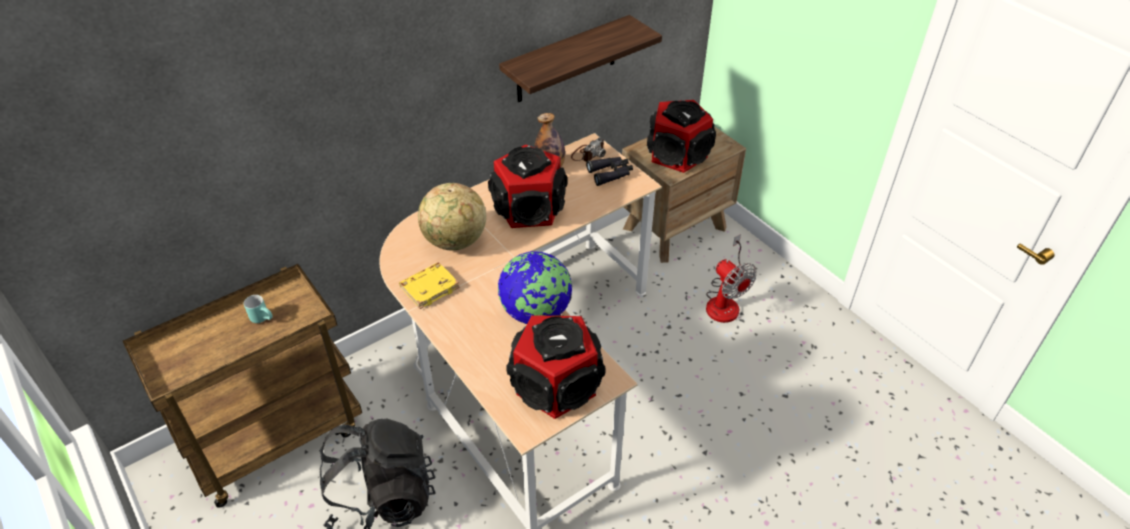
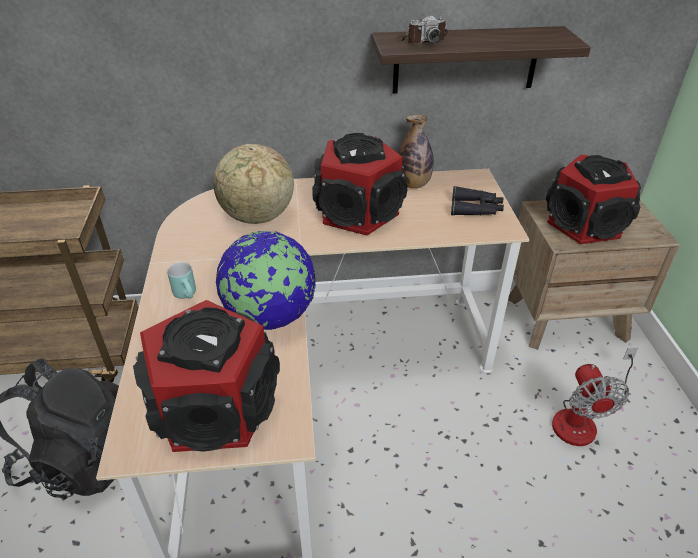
camera: 30 degrees right, 5 degrees down
turquoise mug [244,295,273,323] -> turquoise mug moved to [167,262,196,299]
yellow book [399,262,460,309] -> none
camera [571,137,606,162] -> camera moved to [395,16,448,44]

